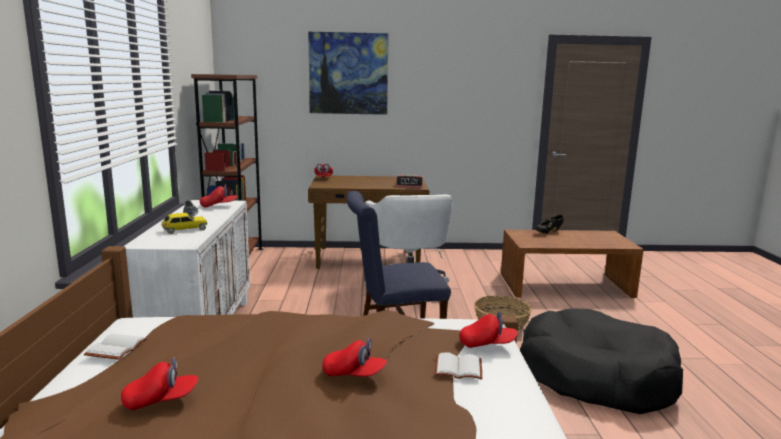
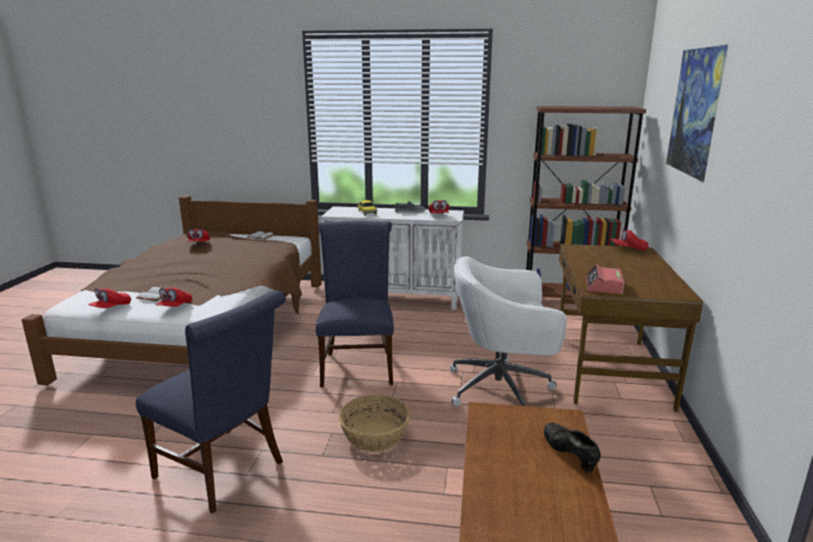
camera: 100 degrees right, 5 degrees up
red cap [322,338,387,377] -> red cap moved to [88,288,131,308]
black dog bed [520,309,683,414] -> blue chair [136,290,286,514]

